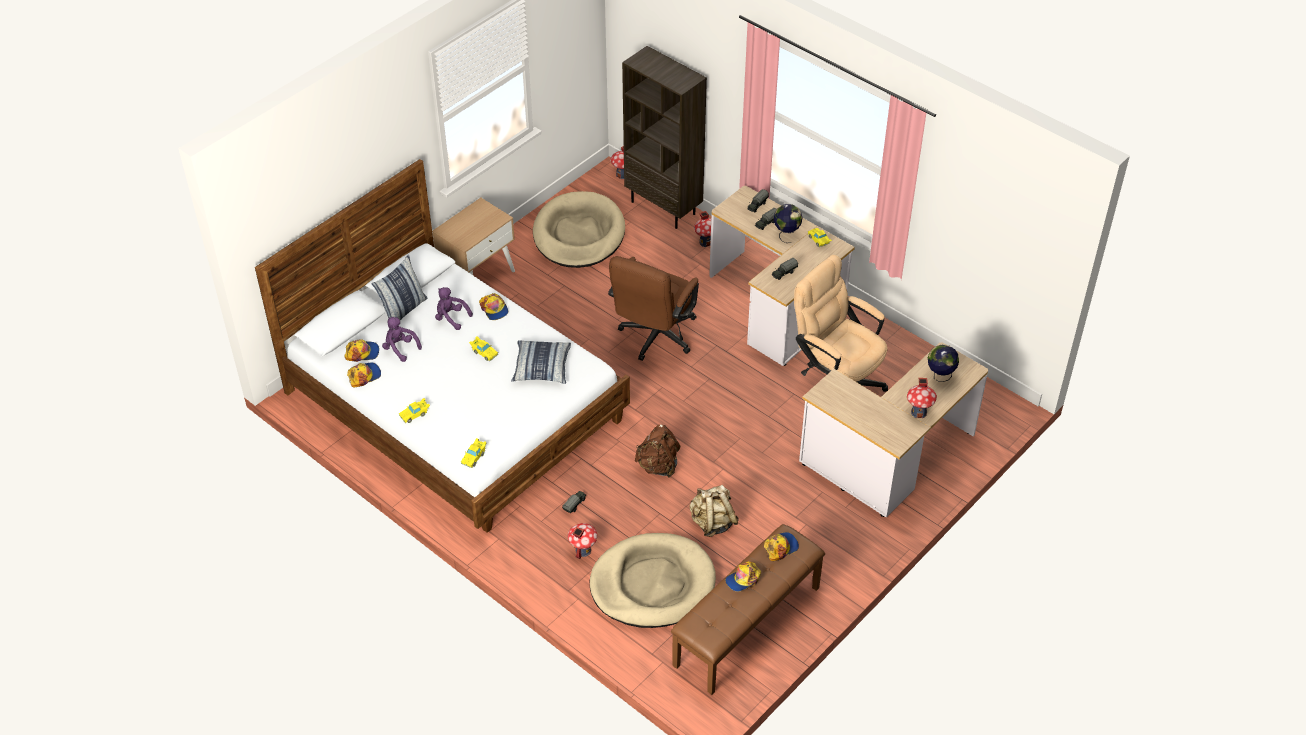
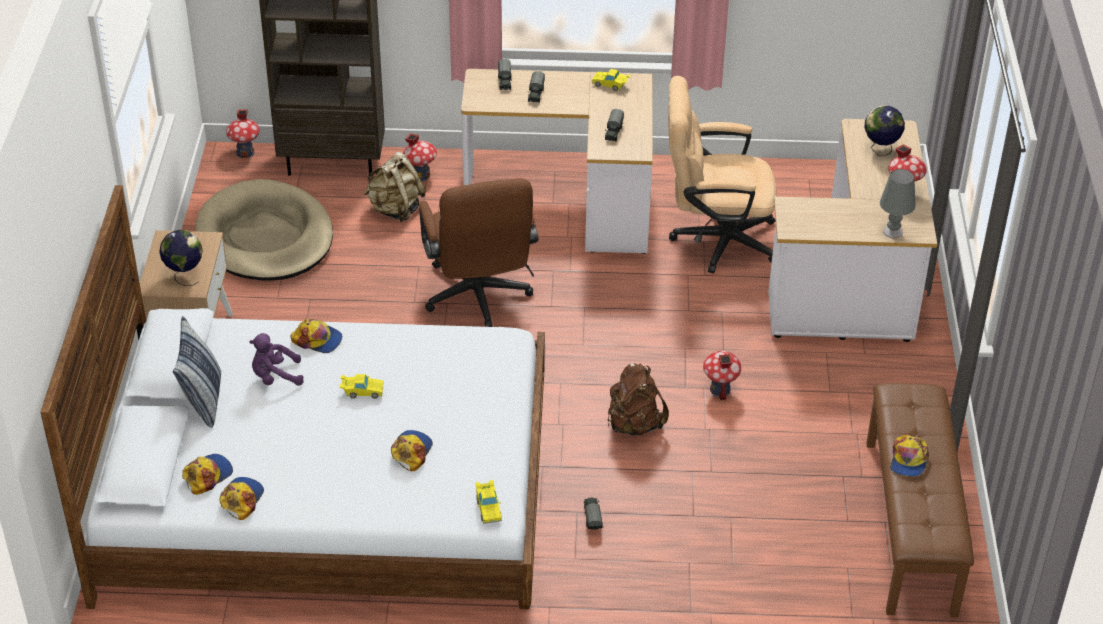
camera: 40 degrees left, 5 degrees down
purple plush toy [382,317,422,362] -> none
yellow toy car [399,398,430,423] -> none
pillow [511,340,571,384] -> none
toy house [568,523,597,559] -> toy house moved to [703,351,741,400]
beige dog bed [590,533,716,628] -> none
beige backpack [690,485,739,537] -> beige backpack moved to [364,152,426,222]
cap [764,532,799,561] -> cap moved to [391,430,433,471]
globe [774,204,802,243] -> globe moved to [159,230,203,286]
none -> grey table lamp [880,169,916,238]

